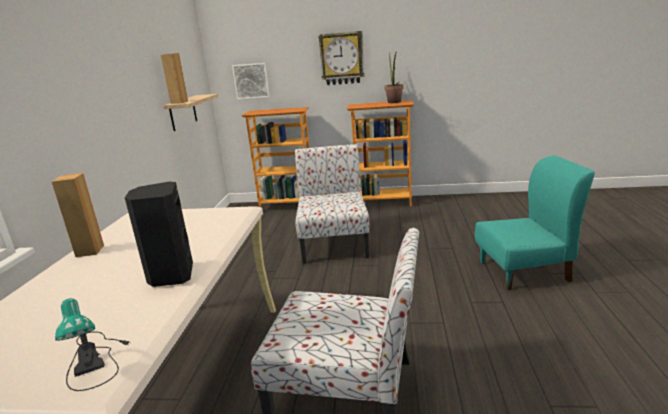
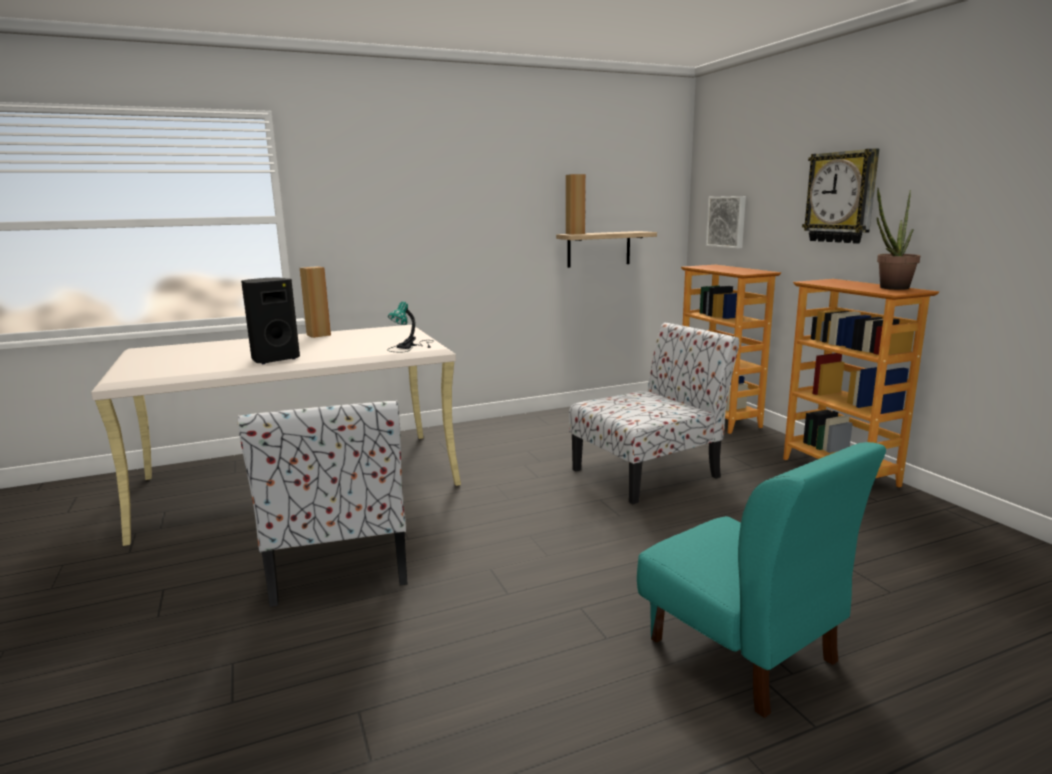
camera: 60 degrees right, 5 degrees down
table lamp [55,298,129,391] -> table lamp moved to [387,301,434,352]

